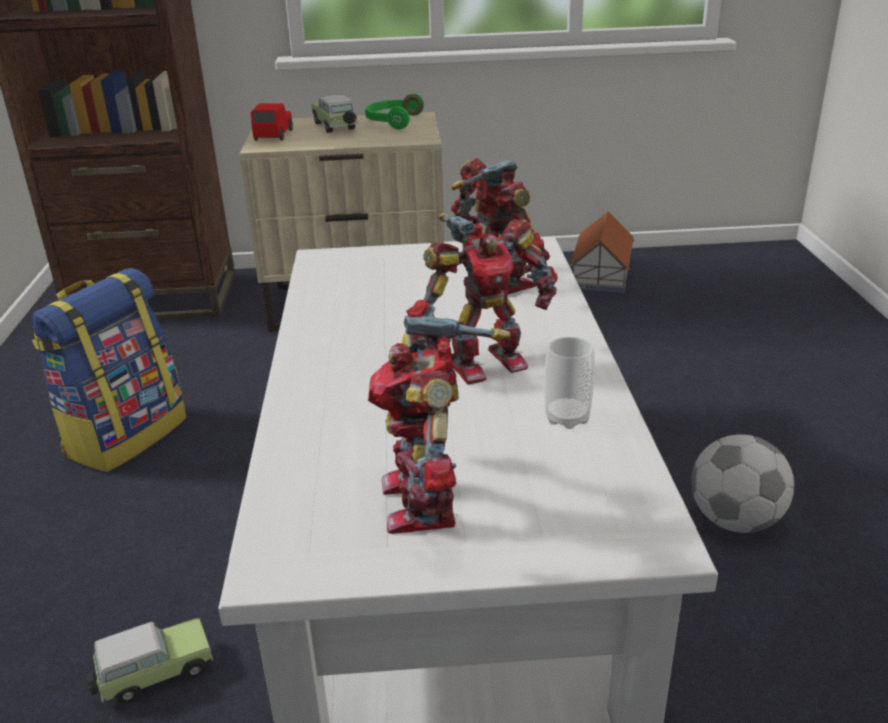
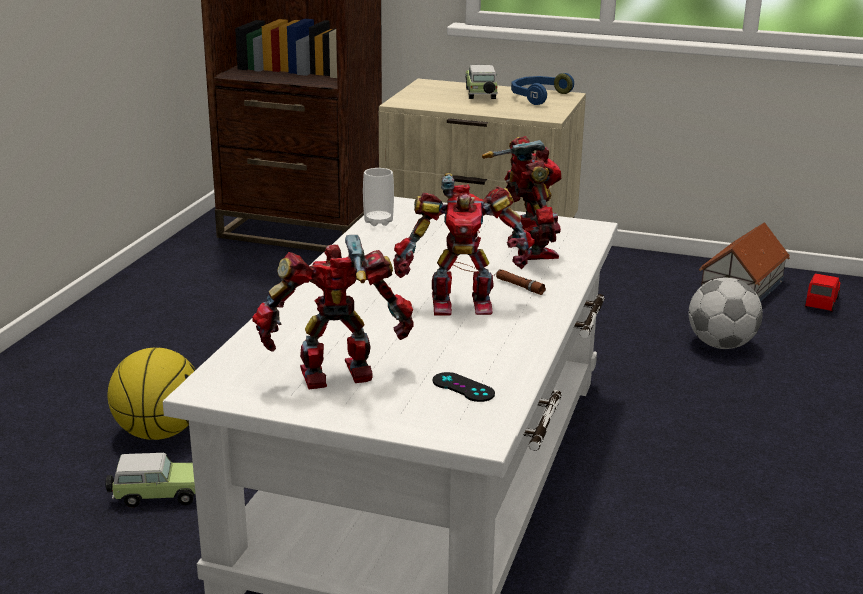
camera: 20 degrees right, 5 degrees down
backpack [32,268,186,472] -> none
red toy car [251,103,293,141] -> red toy car moved to [805,273,841,313]
green headphones [365,94,424,130] -> blue headphones [511,73,574,105]
toy robot [368,316,511,534] -> toy robot turned 60 degrees clockwise [253,235,414,389]
cup [544,337,595,429] -> cup moved to [363,168,394,226]
football [691,434,794,533] -> football moved to [689,278,763,349]
none -> basketball [108,348,195,440]
none -> black game controller [433,372,495,402]
none -> brown flashlight [454,262,546,295]

